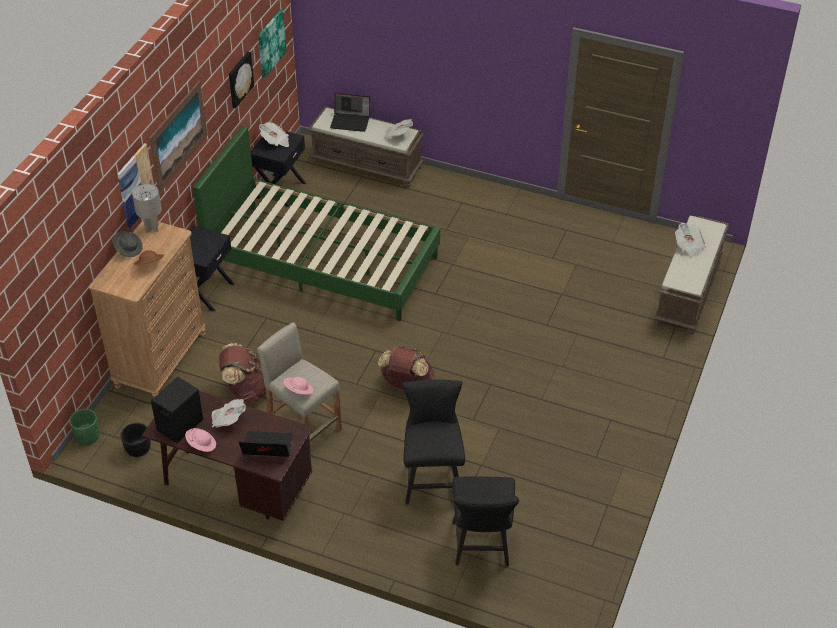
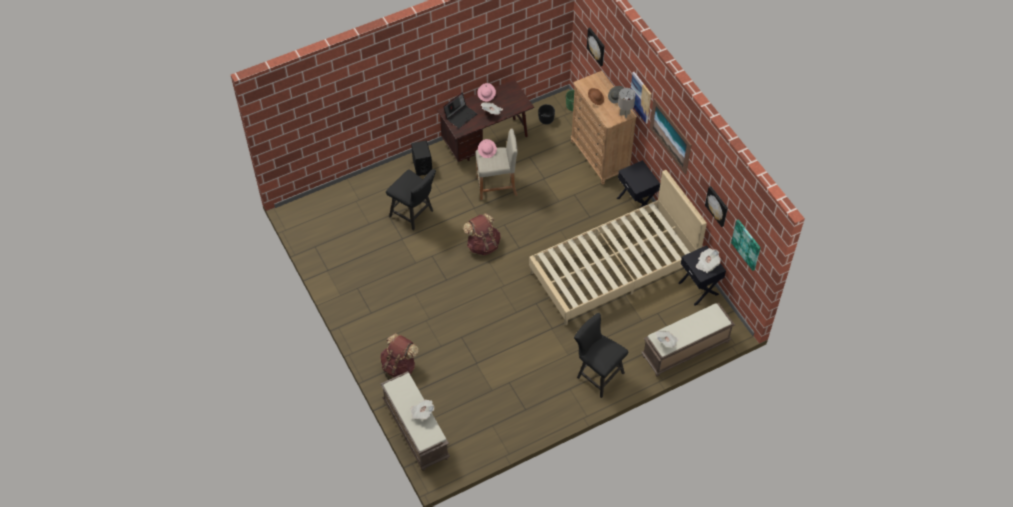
camera: 130 degrees right, 10 degrees up
black speaker [151,377,203,443] -> black speaker moved to [411,140,432,176]
green bed [193,126,440,321] -> beige bed [529,170,707,325]
brown backpack [219,343,266,402] -> brown backpack moved to [380,333,419,377]
laptop [330,93,370,132] -> none
black chair [452,476,519,566] -> black chair moved to [574,313,628,398]
none -> picture [587,28,605,66]

